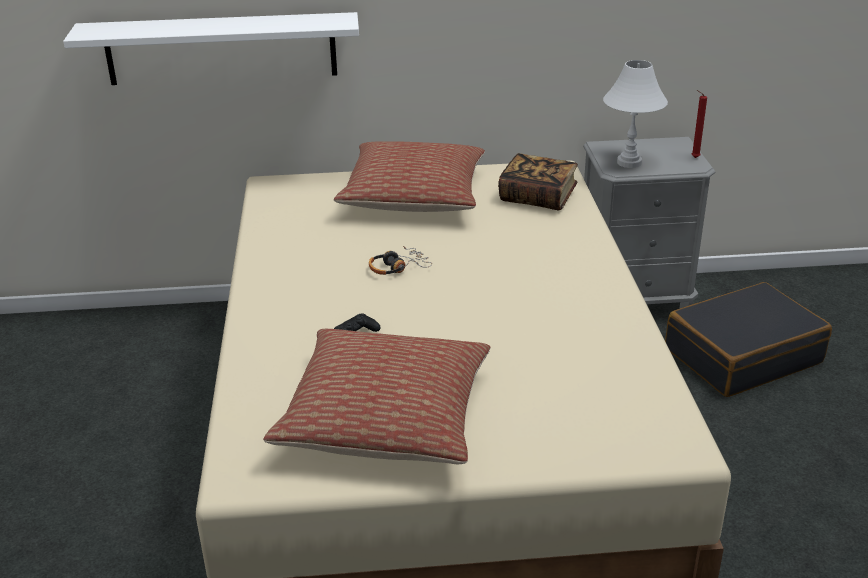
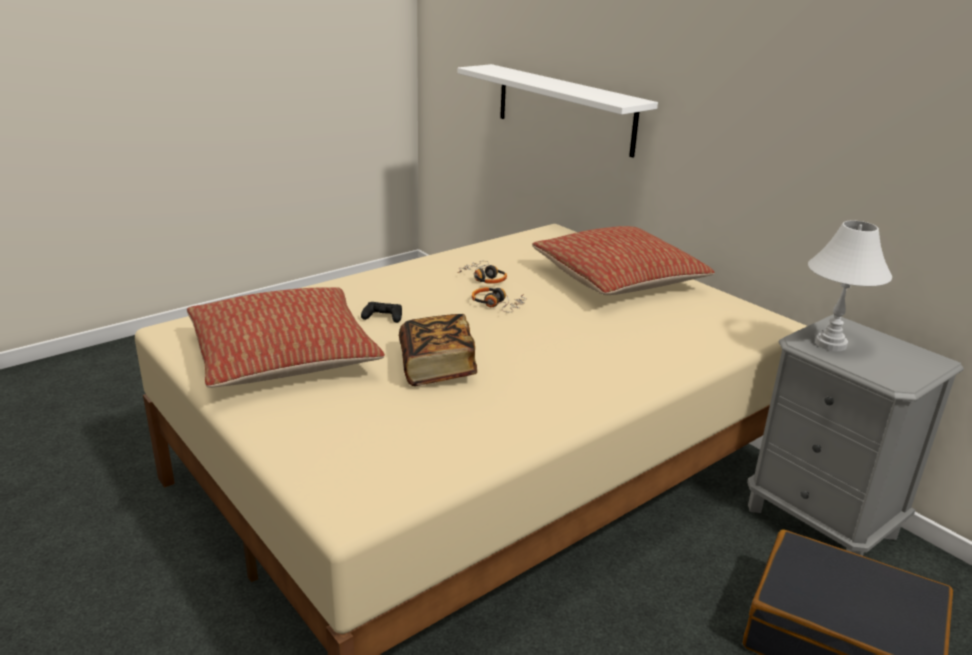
camera: 55 degrees right, 5 degrees down
book [498,153,578,210] -> book moved to [399,314,477,386]
red candle [692,90,707,158] -> none
none -> headphones [457,261,507,284]

